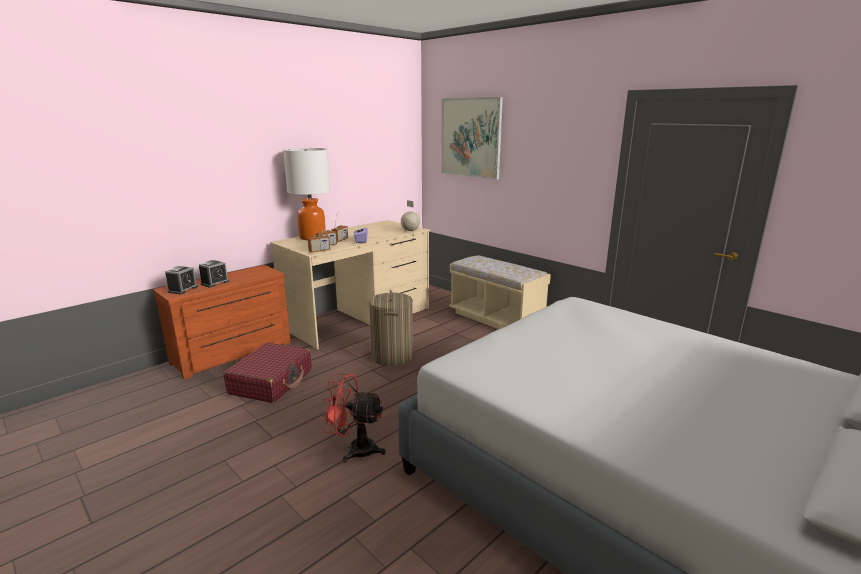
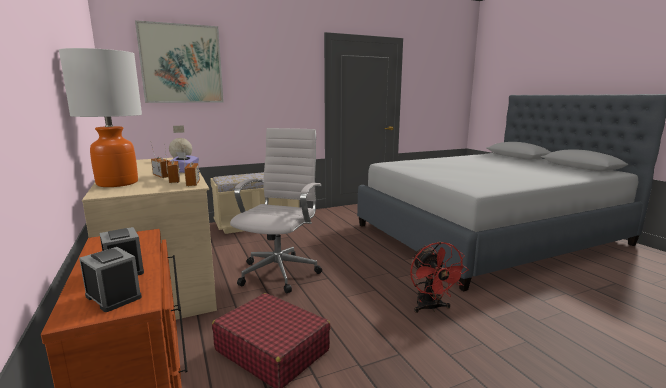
camera: 70 degrees left, 5 degrees down
red fan [321,373,386,462] -> red fan turned 45 degrees counterclockwise [410,242,469,313]
laundry basket [369,290,413,366] -> white office chair [230,128,322,294]

